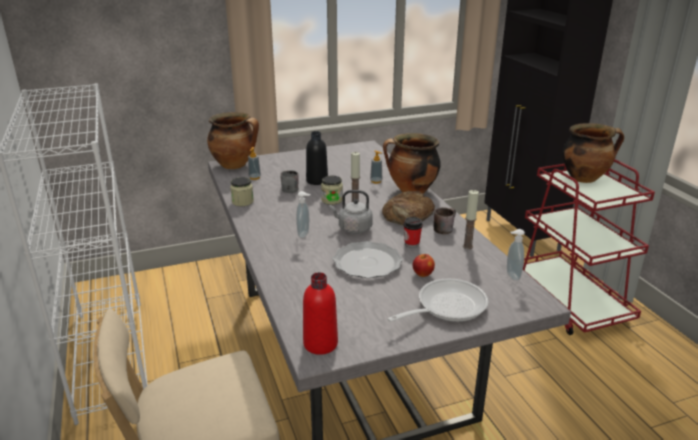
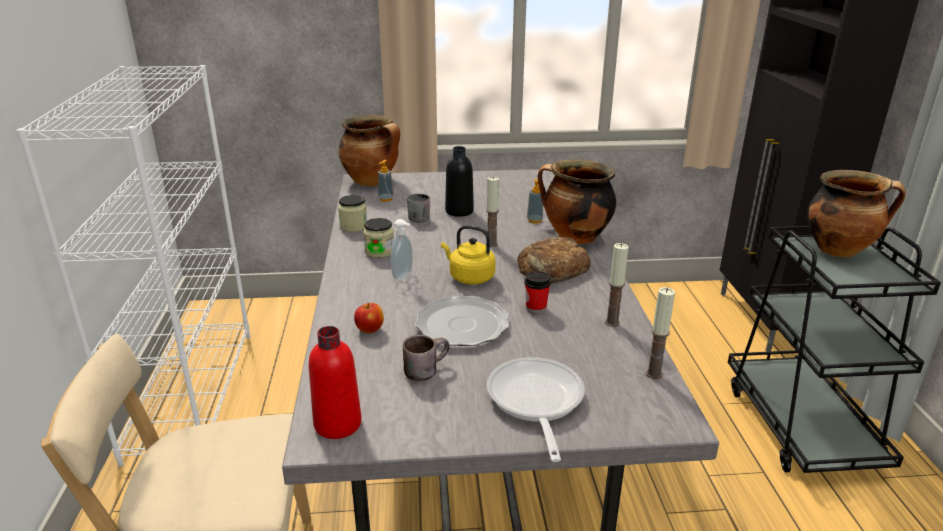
camera: 15 degrees right, 0 degrees up
jar [321,176,343,205] -> jar moved to [363,218,394,258]
grey kettle [330,190,373,234] -> yellow kettle [441,225,495,285]
frying pan [387,279,488,322] -> frying pan turned 75 degrees counterclockwise [487,357,585,462]
apple [412,254,435,277] -> apple moved to [354,303,384,333]
brown mug [434,207,456,234] -> brown mug moved to [403,335,450,381]
soap dispenser [507,229,525,281] -> candle [646,287,675,379]
red cart [523,159,655,335] -> black cart [728,226,941,473]

